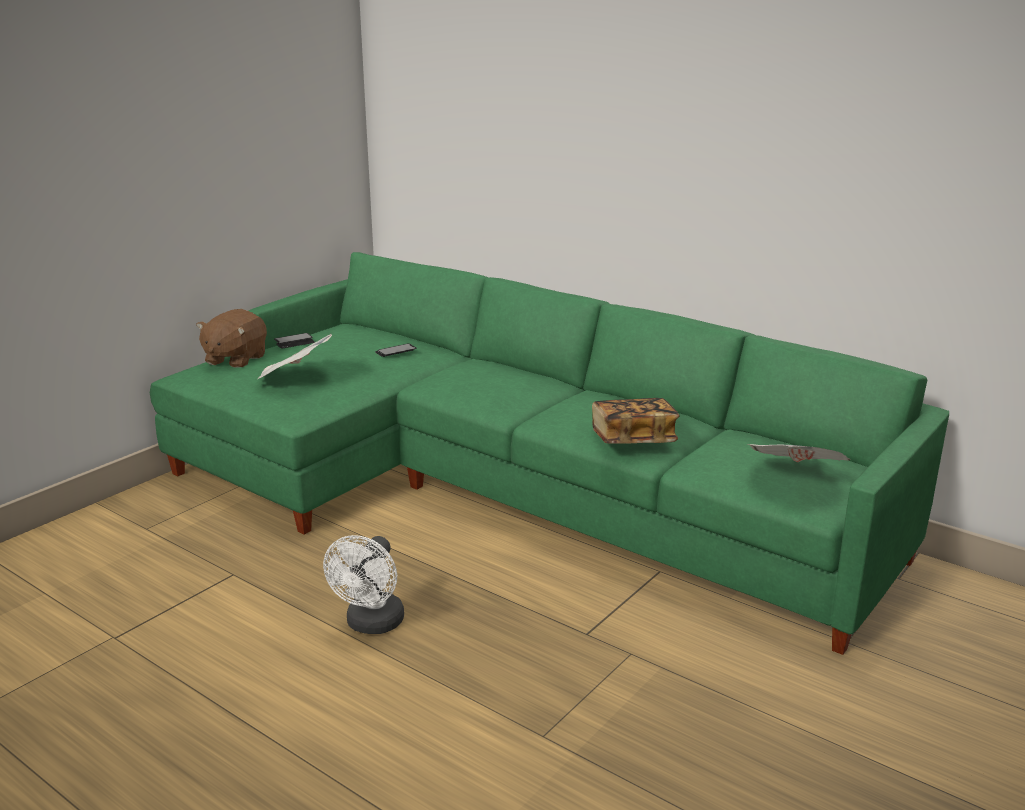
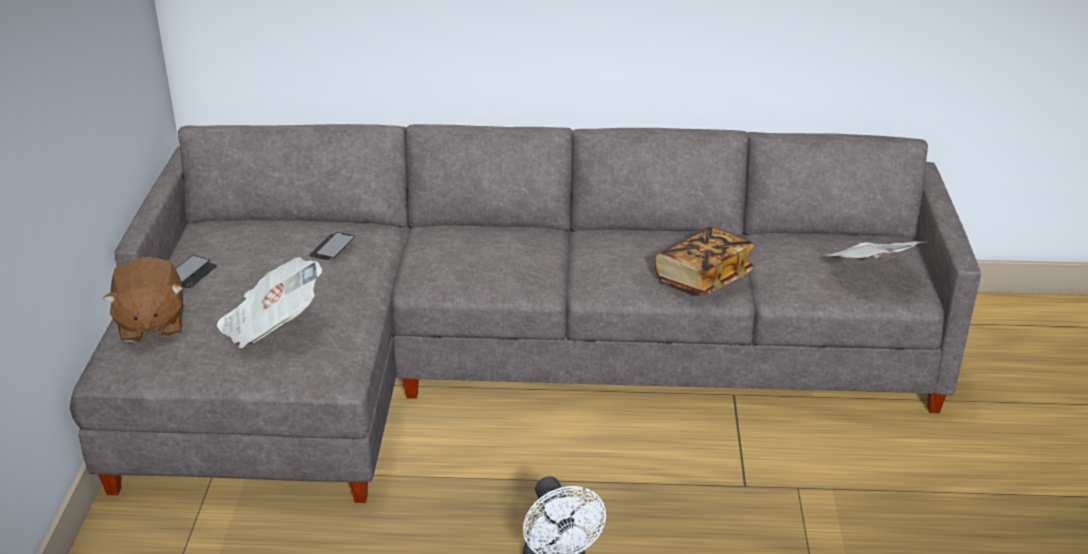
camera: 35 degrees left, 10 degrees up
green sofa [150,252,949,655] -> grey sofa [70,124,981,503]

